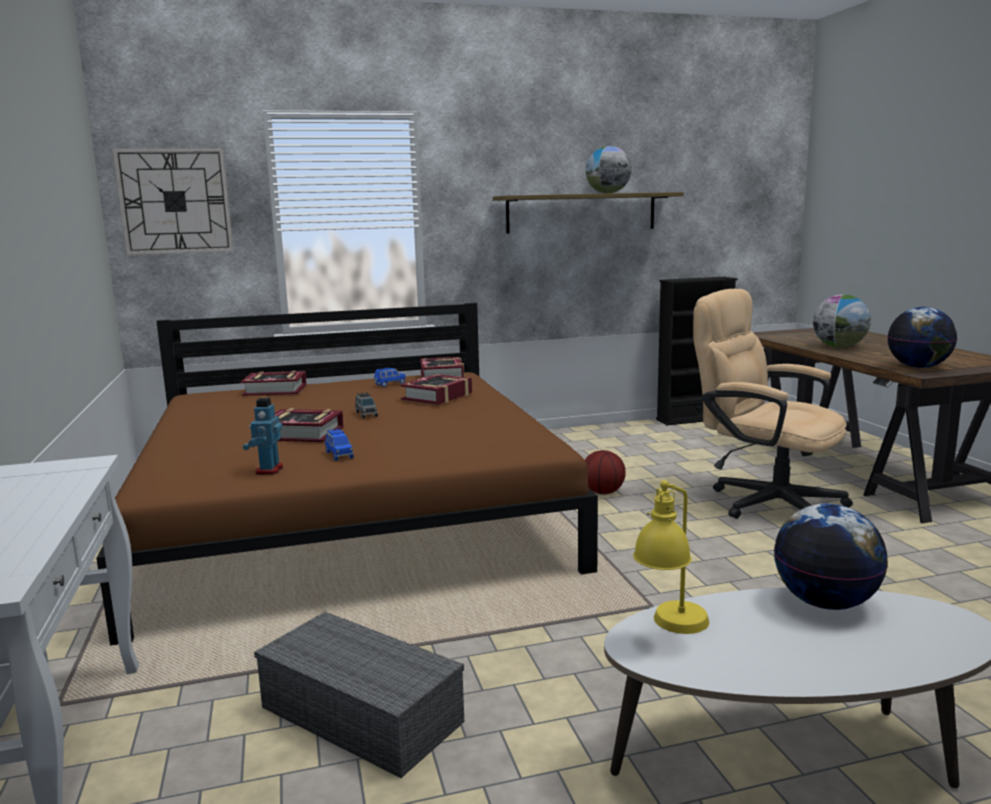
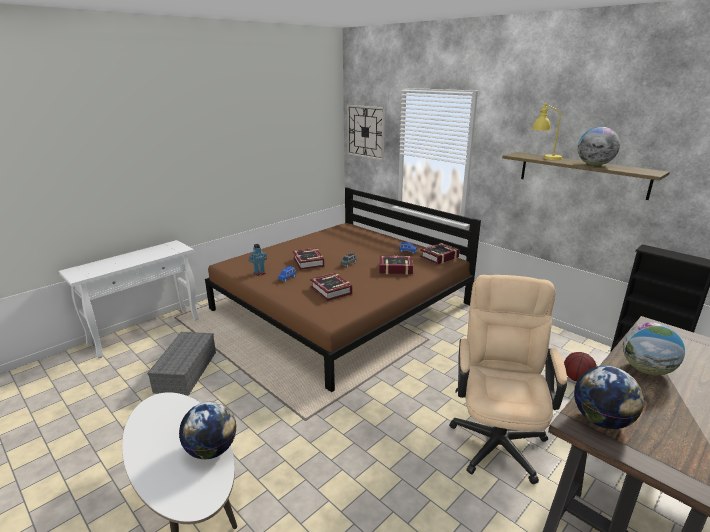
camera: 60 degrees right, 10 degrees up
book [240,371,307,396] -> book moved to [310,273,352,301]
basketball [585,450,626,494] -> basketball moved to [564,352,596,381]
yellow table lamp [633,480,709,634] -> yellow table lamp moved to [532,103,562,160]

